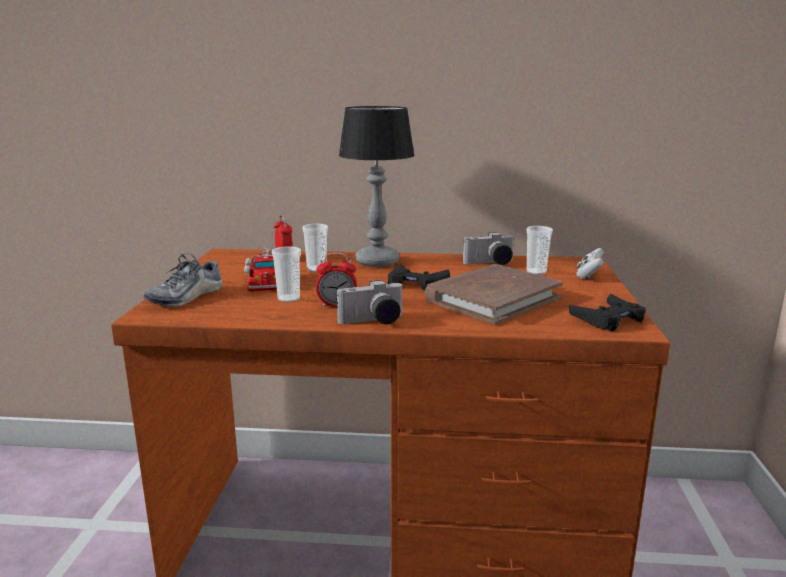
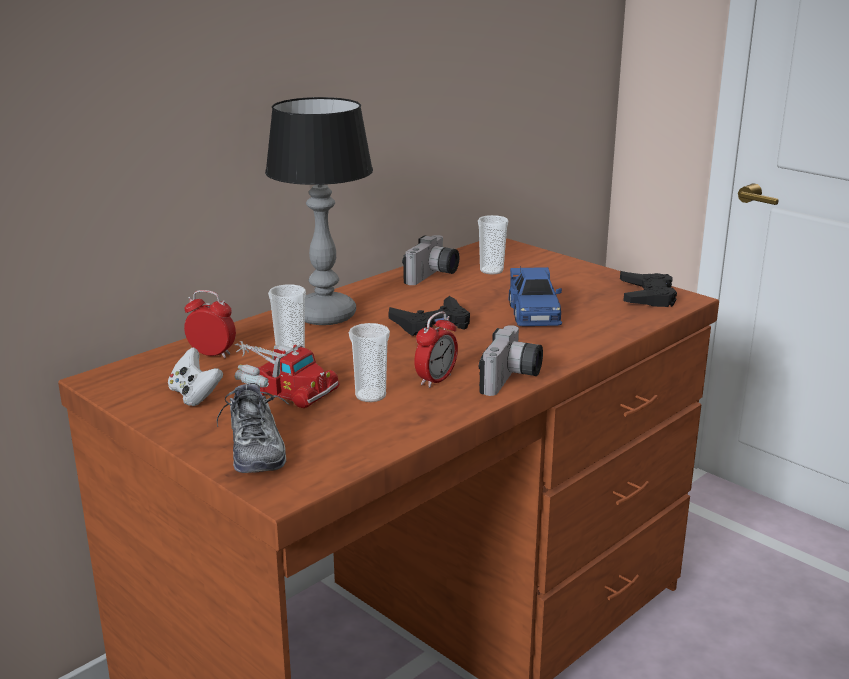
camera: 50 degrees left, 5 degrees up
brown book [425,264,563,325] -> blue toy car [509,266,562,326]
white game controller [576,248,604,279] -> white game controller moved to [168,347,223,406]

